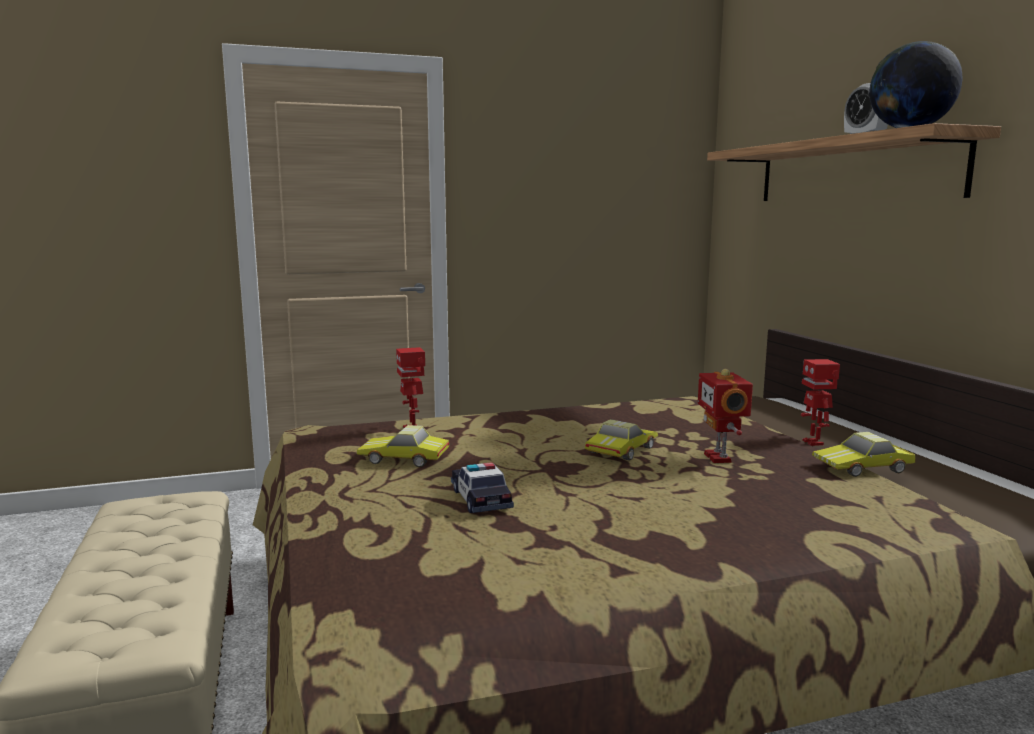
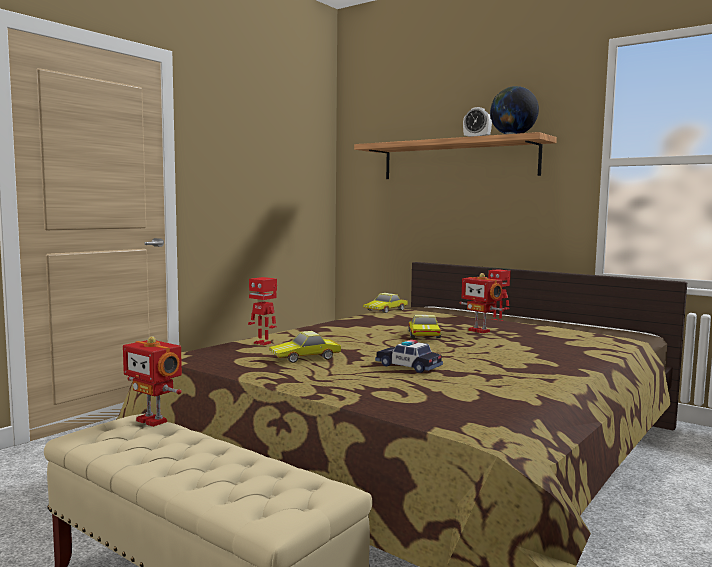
camera: 35 degrees left, 5 degrees down
toy car [812,432,915,477] -> toy car moved to [363,293,408,313]
none -> toy robot [123,336,182,427]

